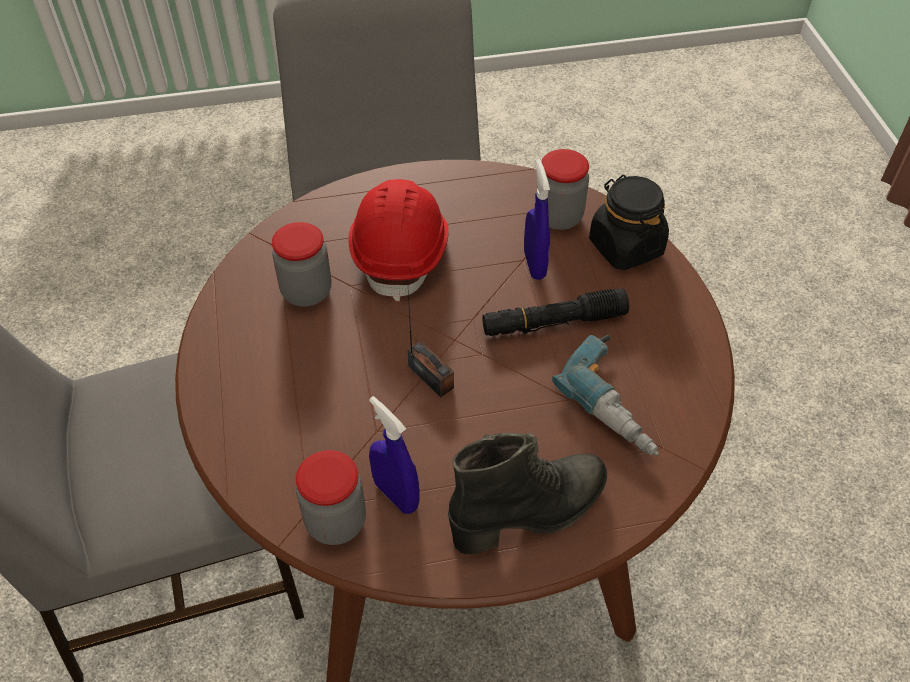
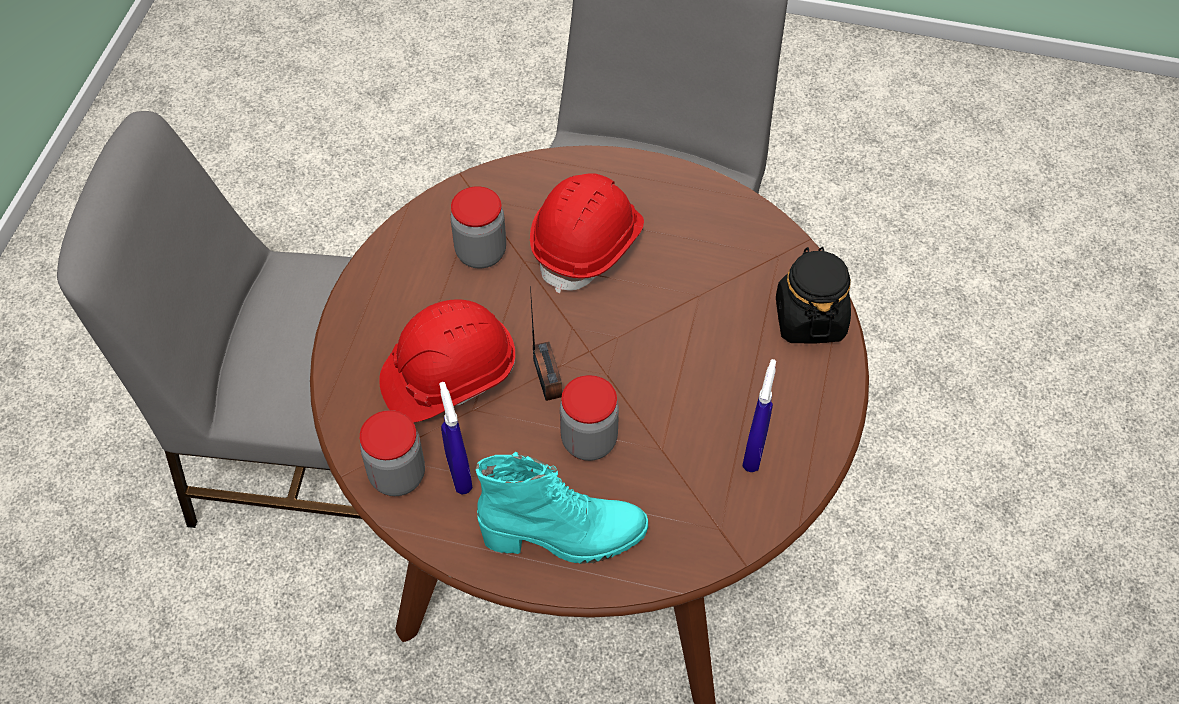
camera: 25 degrees right, 5 degrees up
black boot [448,433,607,554] -> turquoise boot [476,452,648,564]
black flashlight [482,288,629,336] -> none
blue spray bottle [524,159,550,280] -> blue spray bottle moved to [742,359,776,472]
jar [537,149,589,230] -> jar moved to [560,375,619,461]
power drill [552,335,659,456] -> none
none -> red hard hat [379,299,515,423]

